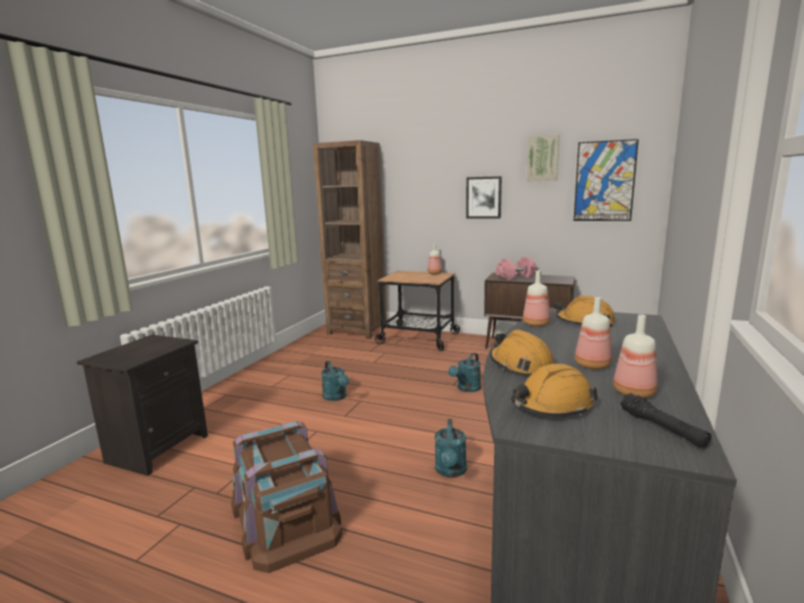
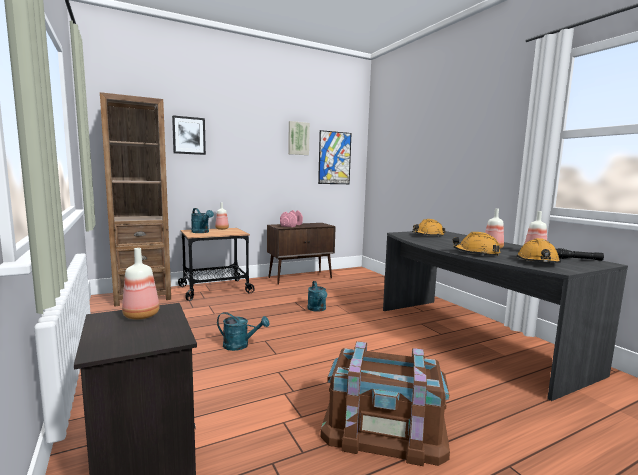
camera: 50 degrees left, 5 degrees down
turquoise watering can [435,419,467,478] -> turquoise watering can moved to [191,208,214,233]
picture [466,176,502,219] -> picture moved to [172,115,206,155]
bottle [523,271,550,327] -> bottle moved to [122,248,160,320]

